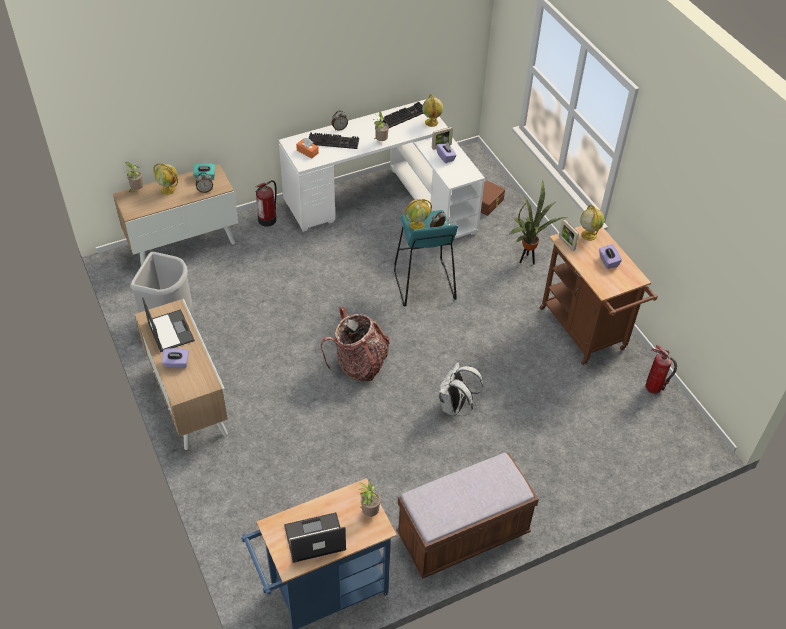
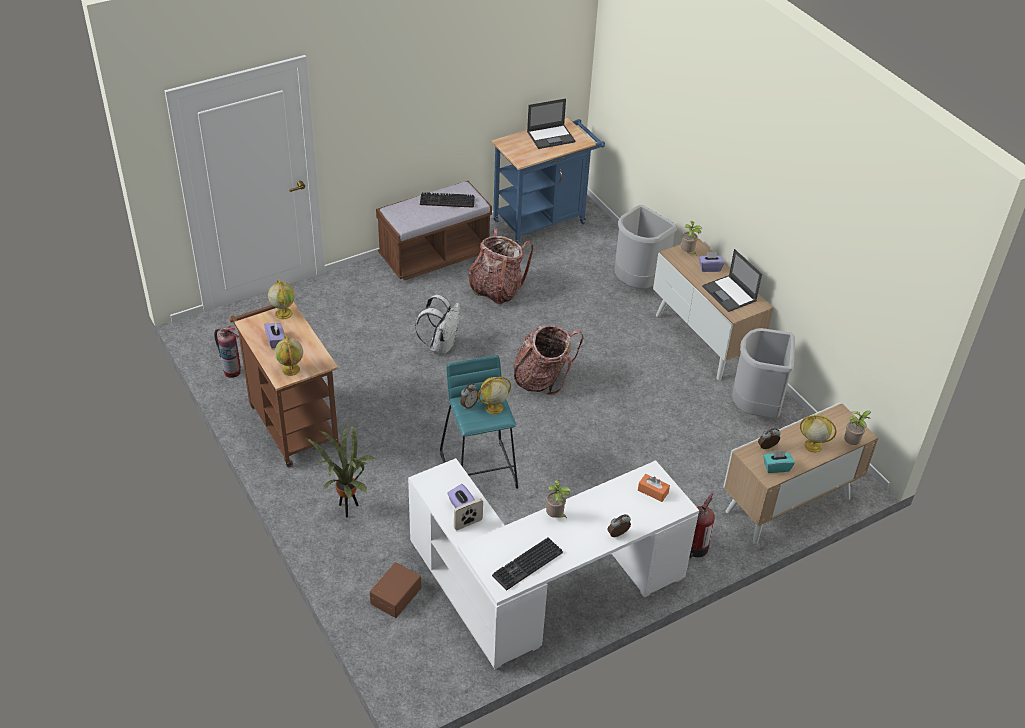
camera: 175 degrees right, 5 degrees down
keyboard [309,132,359,149] -> keyboard moved to [420,192,475,208]
potted plant [359,480,381,517] -> potted plant moved to [681,221,702,256]
globe [422,94,443,127] -> globe moved to [268,279,295,319]
picture frame [559,220,579,251] -> none
none -> backpack [468,229,533,304]
none -> grey trash can [615,205,677,289]

